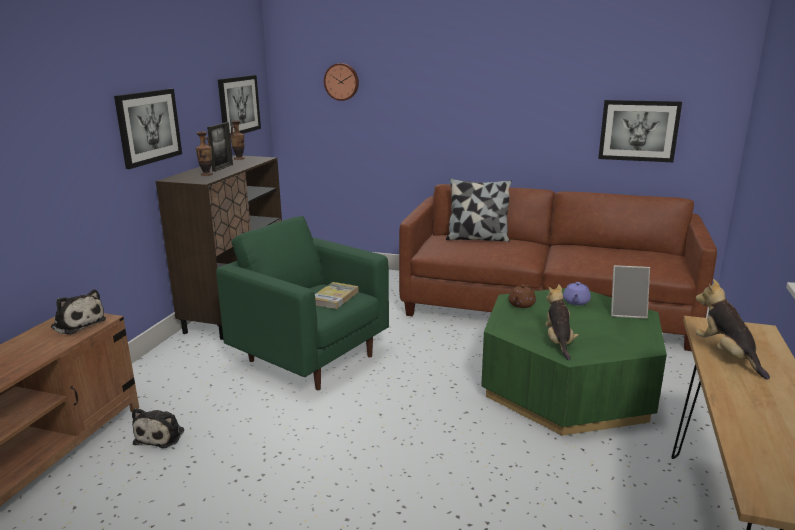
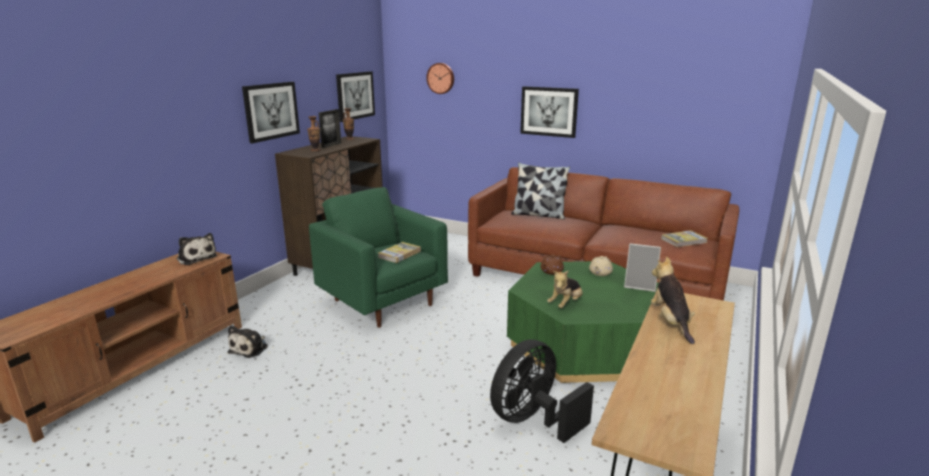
camera: 10 degrees right, 0 degrees up
plush toy [545,284,579,360] -> plush toy turned 150 degrees counterclockwise [547,271,583,308]
purple teapot [563,282,591,305] -> beige teapot [589,256,613,276]
picture [598,100,682,162] -> picture moved to [520,86,579,138]
none -> black fan [490,339,594,443]
none -> book [661,230,707,247]

